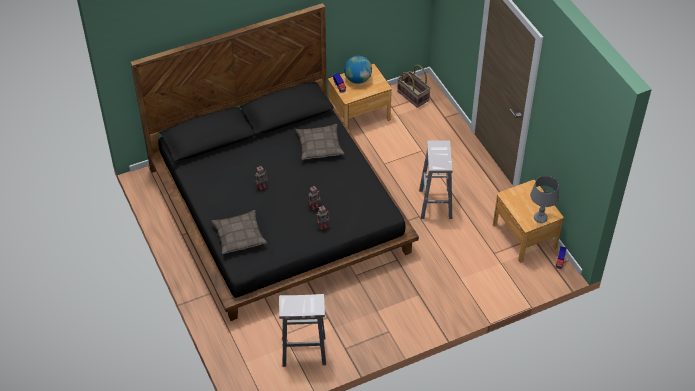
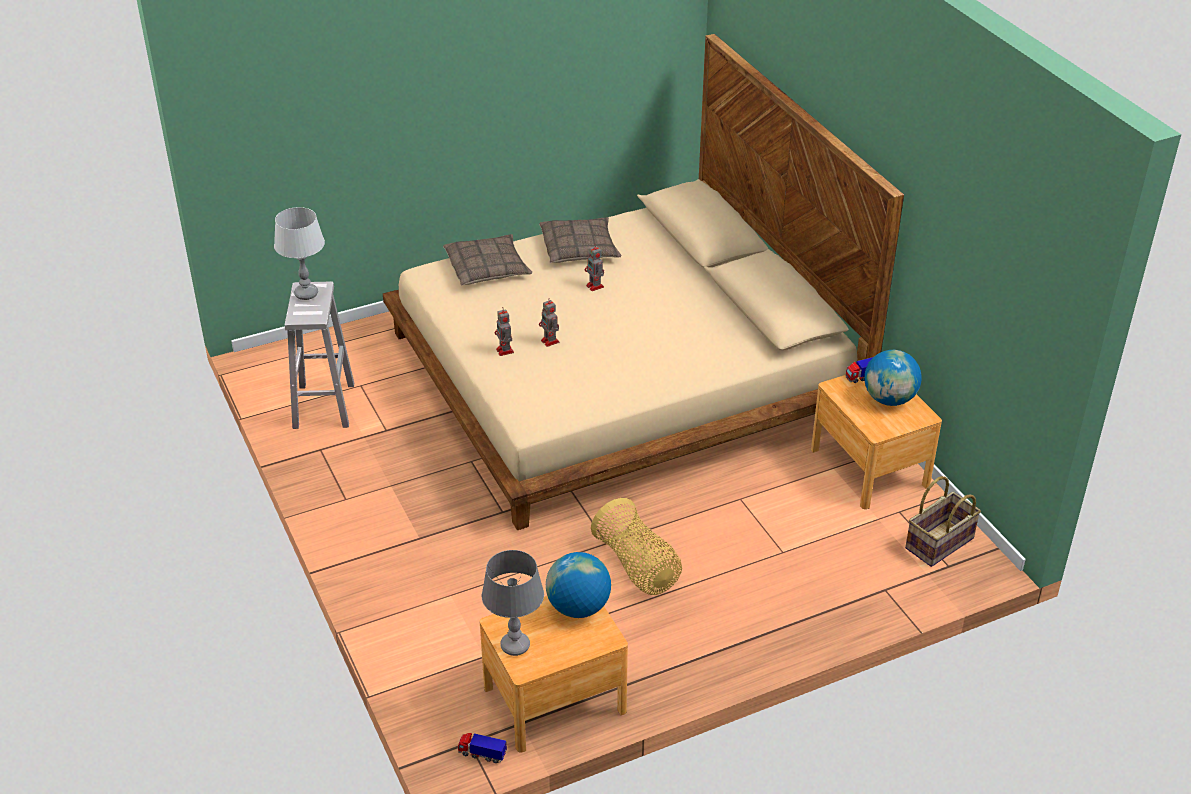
camera: 90 degrees right, 10 degrees down
black bed [131,3,419,321] -> beige bed [383,34,904,530]
pillow [296,124,344,160] -> pillow moved to [539,217,621,263]
white stool [419,140,453,219] -> basket [591,498,682,595]
none -> grey table lamp [274,207,325,300]
none -> globe [546,552,611,618]

